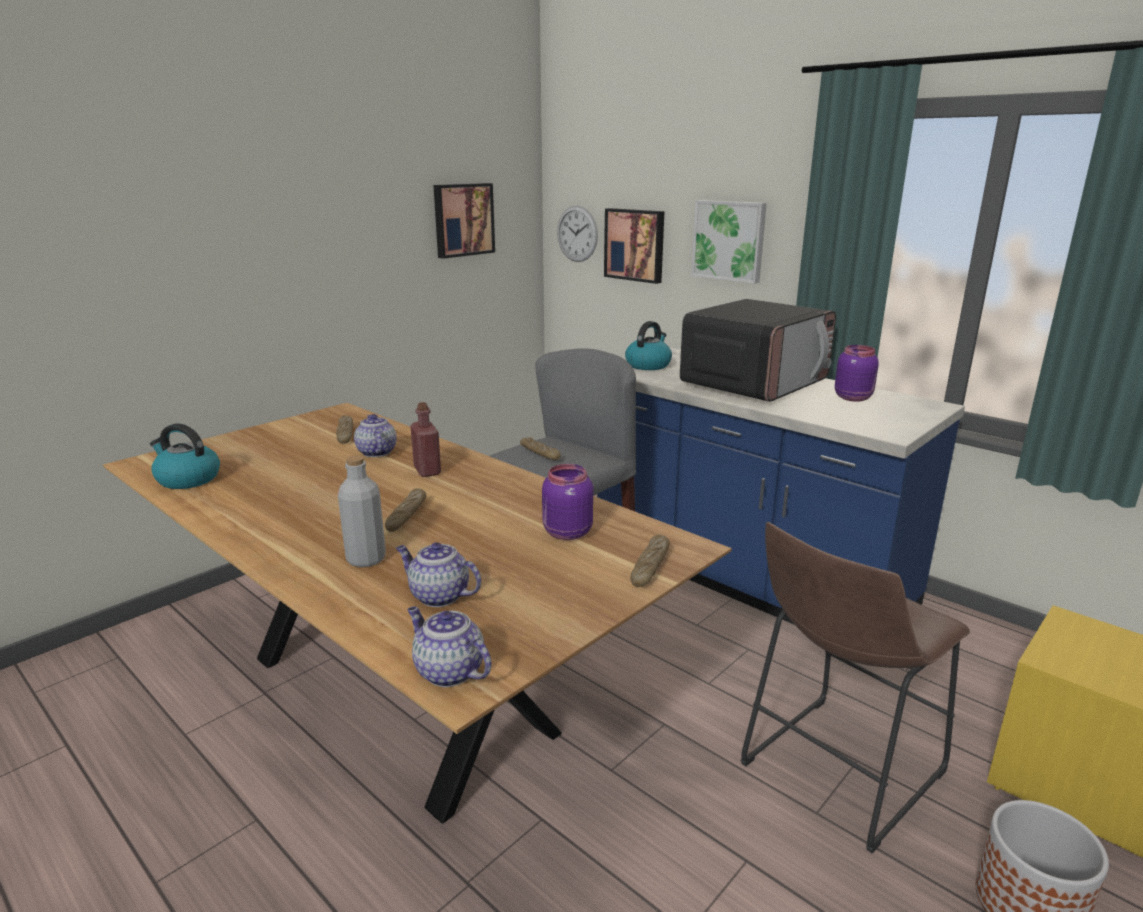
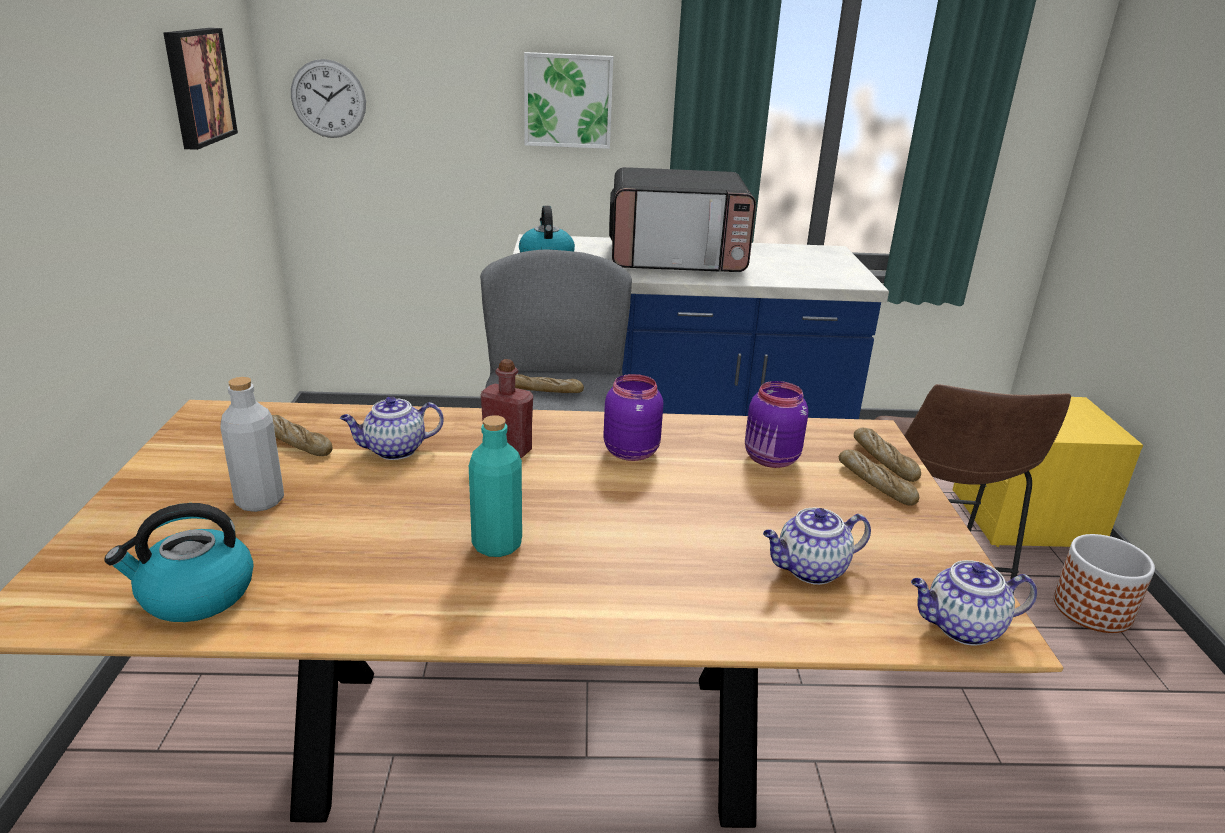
camera: 45 degrees left, 5 degrees up
grey bottle [338,455,386,567] -> grey bottle moved to [220,377,284,512]
teapot [354,414,397,457] -> teapot turned 45 degrees counterclockwise [340,396,444,460]
bread [385,488,426,532] -> bread moved to [839,450,919,506]
picture [604,208,665,284] -> none
microwave [680,299,836,402] -> microwave turned 90 degrees clockwise [609,167,756,272]
purple jar [835,345,879,402] -> purple jar moved to [603,374,663,461]
none -> turquoise bottle [469,415,522,557]

